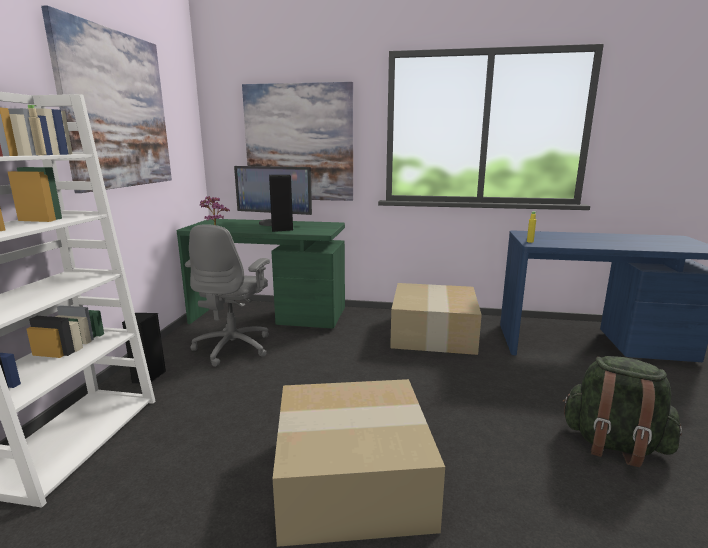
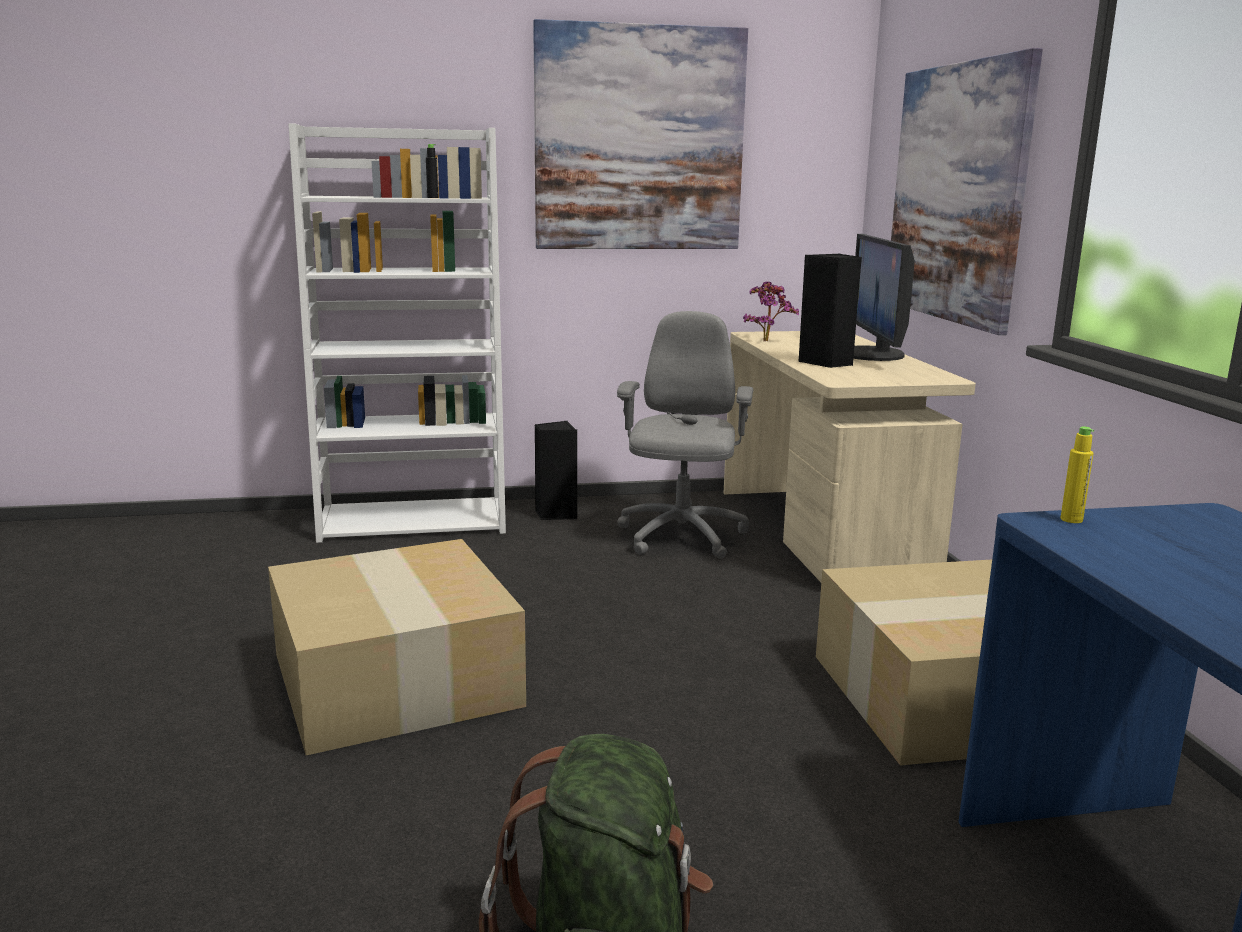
camera: 70 degrees right, 0 degrees up
beige bottle [27,105,47,155] -> black bottle [426,144,439,198]
green desk [177,219,345,328] -> beige desk [724,331,976,582]
grey office chair [185,224,270,367] -> grey office chair turned 105 degrees clockwise [617,311,753,559]

